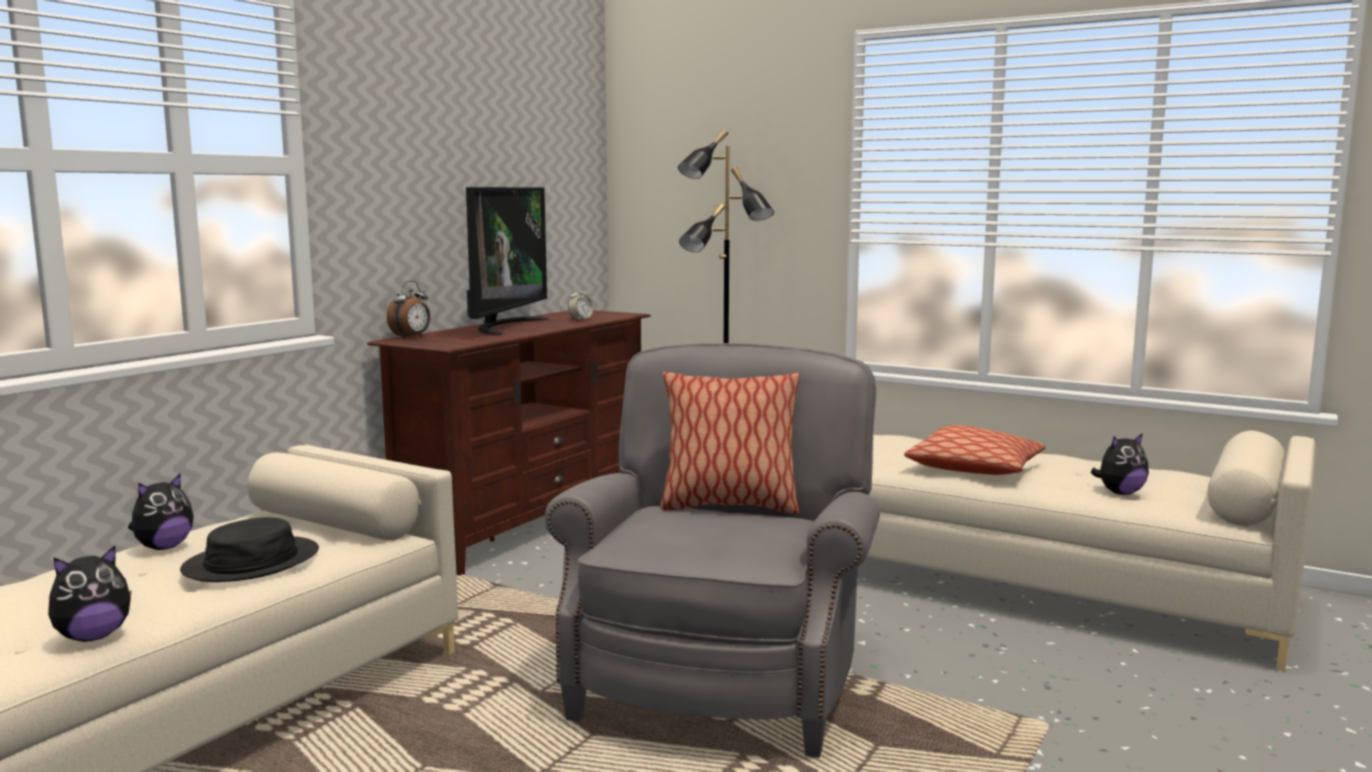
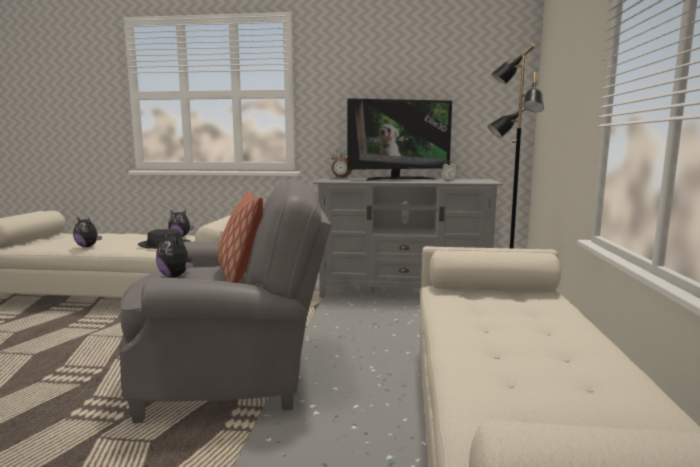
camera: 65 degrees right, 0 degrees up
brown tv stand [367,310,651,576] -> grey tv stand [313,178,503,299]
pillow [904,425,1046,475] -> none
plush toy [1090,433,1149,495] -> plush toy moved to [156,232,193,278]

